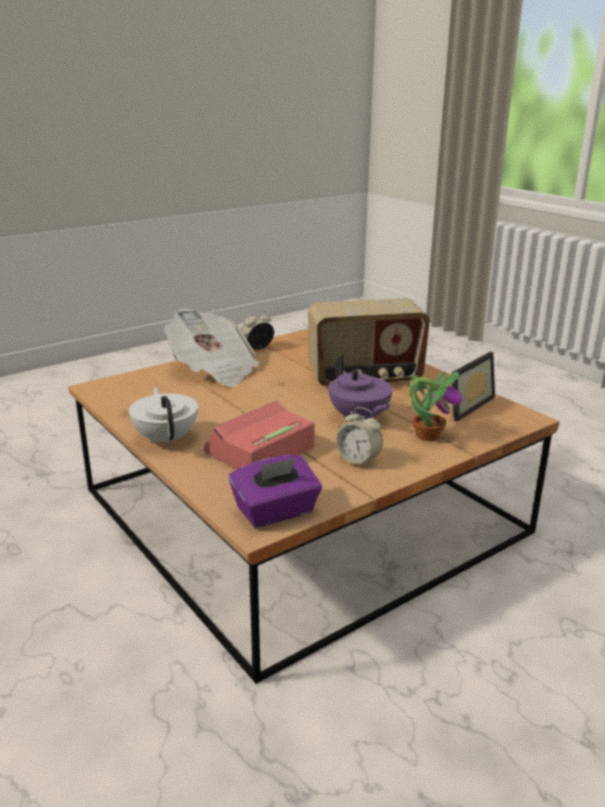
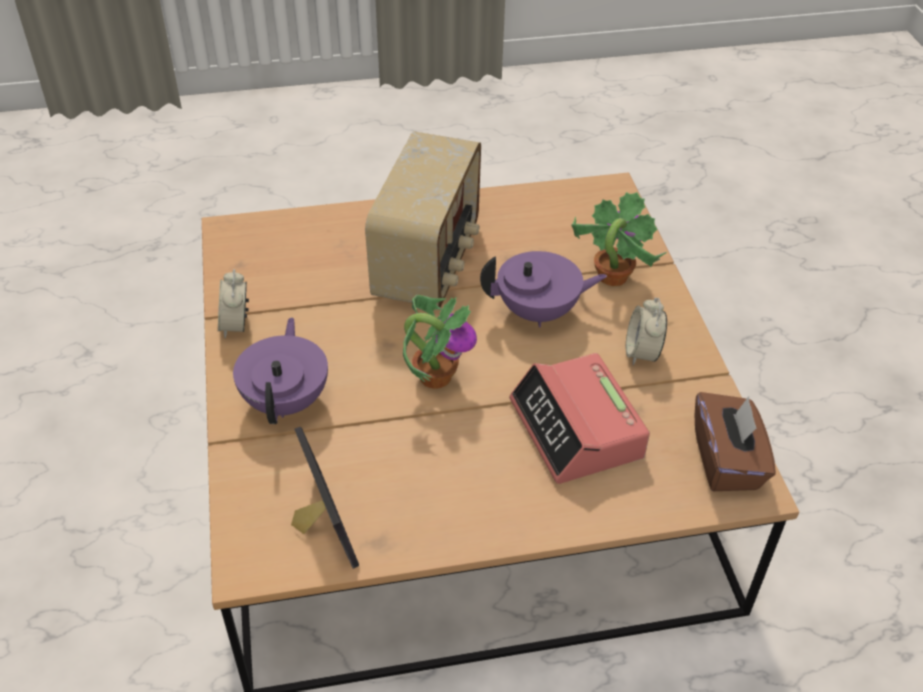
camera: 65 degrees left, 20 degrees up
white teapot [129,387,198,447] -> none
newspaper [164,309,260,387] -> purple teapot [233,317,328,424]
purple tissue box [229,455,322,528] -> brown tissue box [695,392,776,491]
alarm clock [336,407,383,468] -> alarm clock turned 120 degrees clockwise [626,298,667,366]
picture frame [452,352,495,422] -> picture frame moved to [291,427,359,569]
none -> potted plant [403,295,477,389]

